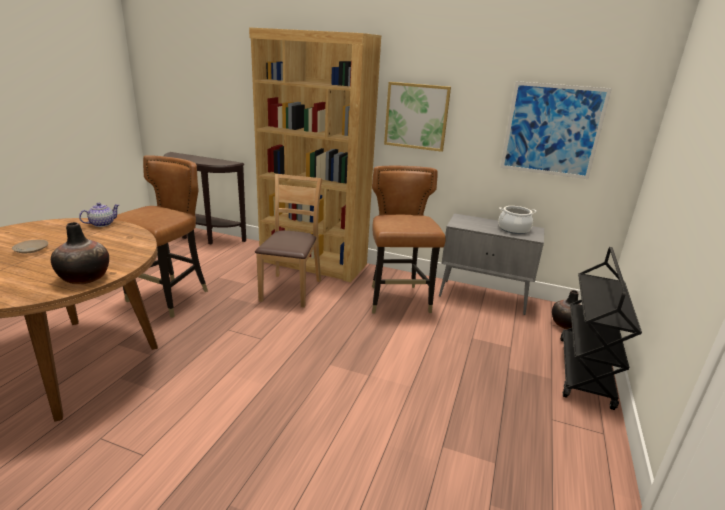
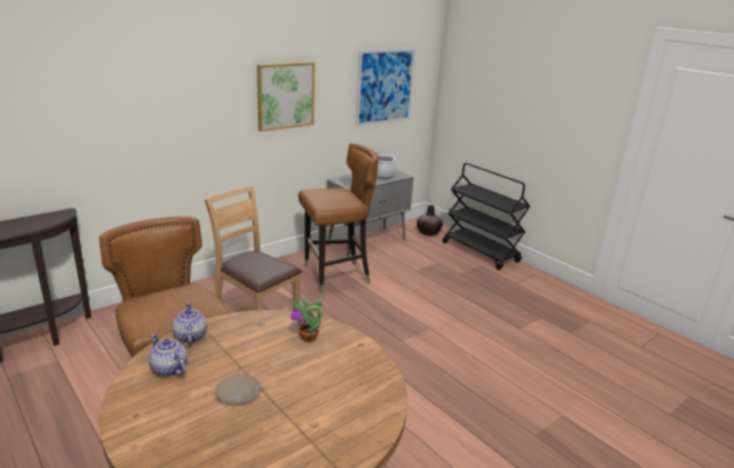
camera: 60 degrees left, 0 degrees up
vase [51,222,109,284] -> none
brown bookcase [249,27,381,282] -> none
brown chair [372,166,446,313] -> brown chair turned 135 degrees clockwise [298,143,379,293]
none -> teapot [149,334,187,377]
none -> potted plant [291,299,323,342]

